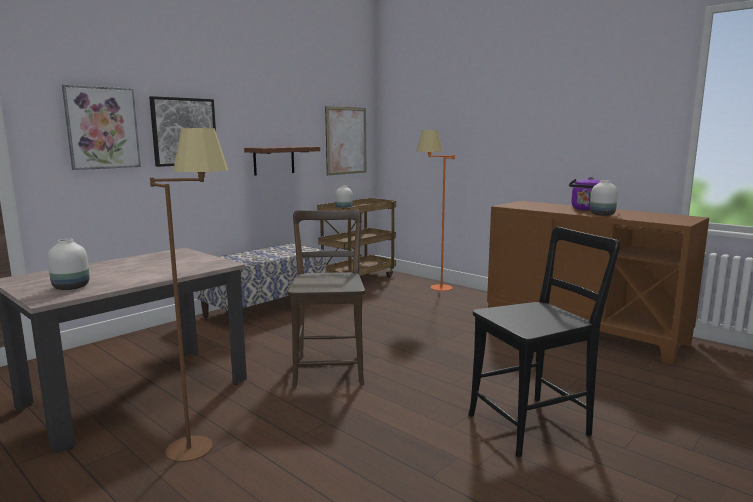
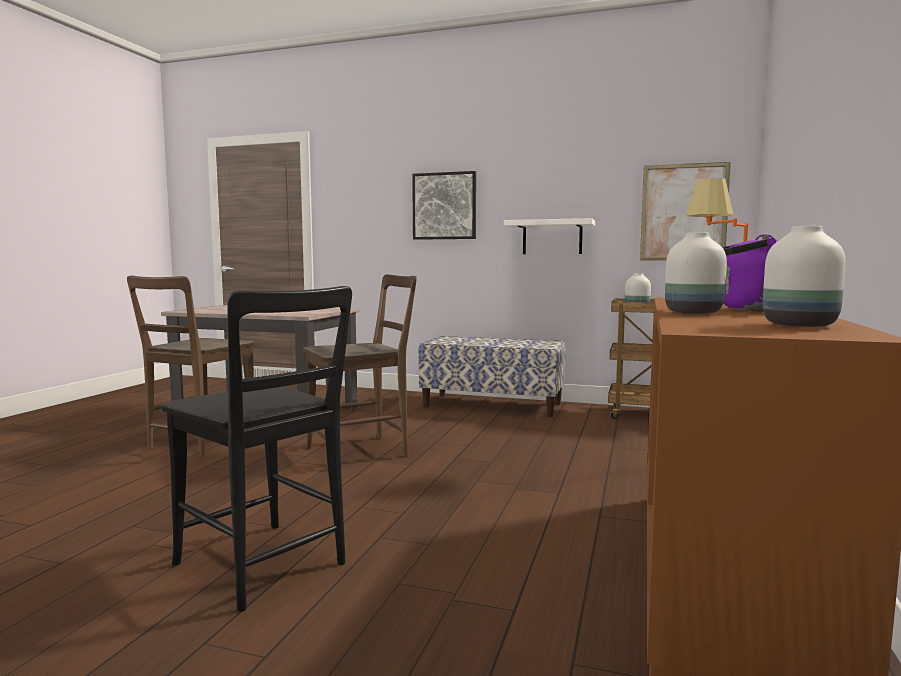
camera: 65 degrees right, 5 degrees down
white vase [47,239,89,290] -> white vase moved to [763,226,846,327]
picture [62,85,141,170] -> none
brown floor lamp [150,128,228,462] -> brown chair [127,276,255,458]
brown shelf [244,146,320,176] -> white shelf [504,218,595,254]

